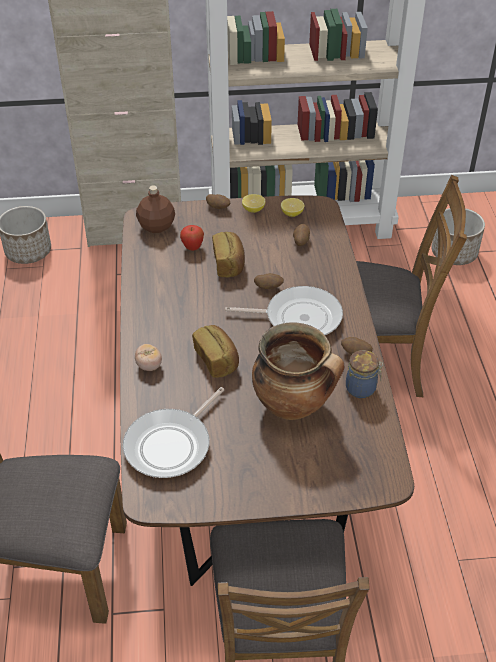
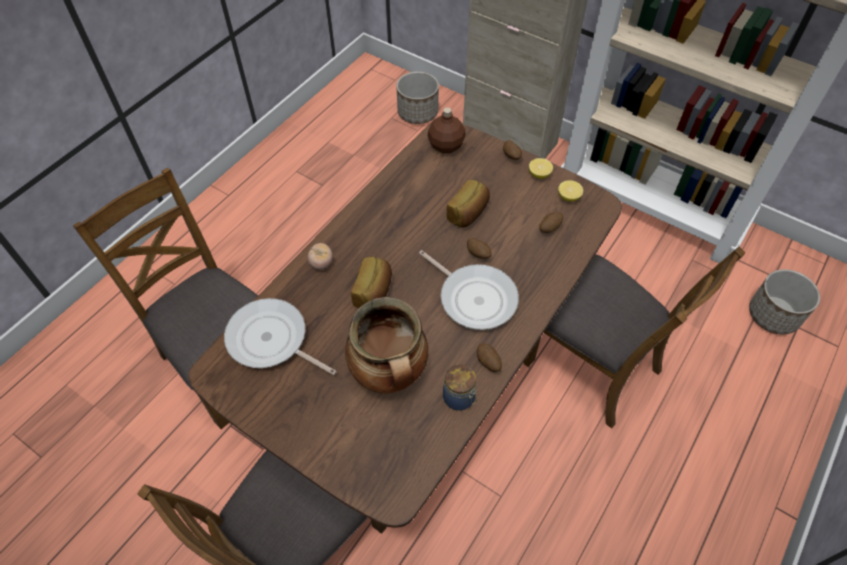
camera: 40 degrees right, 10 degrees up
frying pan [123,387,225,478] -> frying pan turned 45 degrees clockwise [224,298,337,375]
apple [180,225,204,251] -> none

